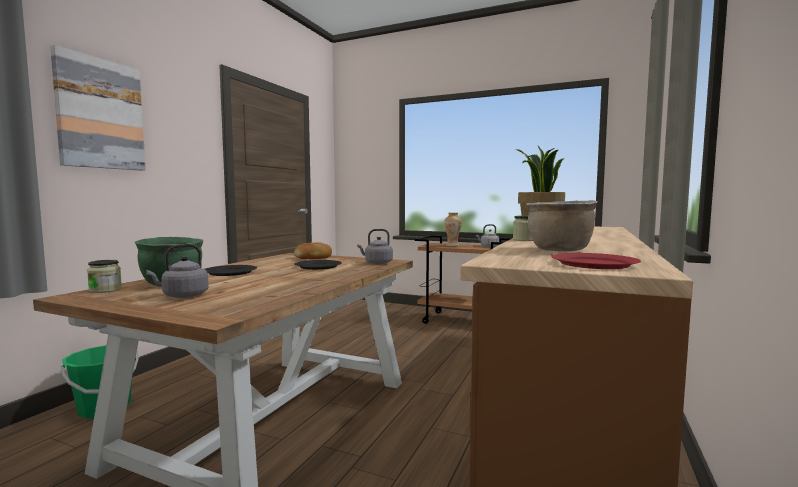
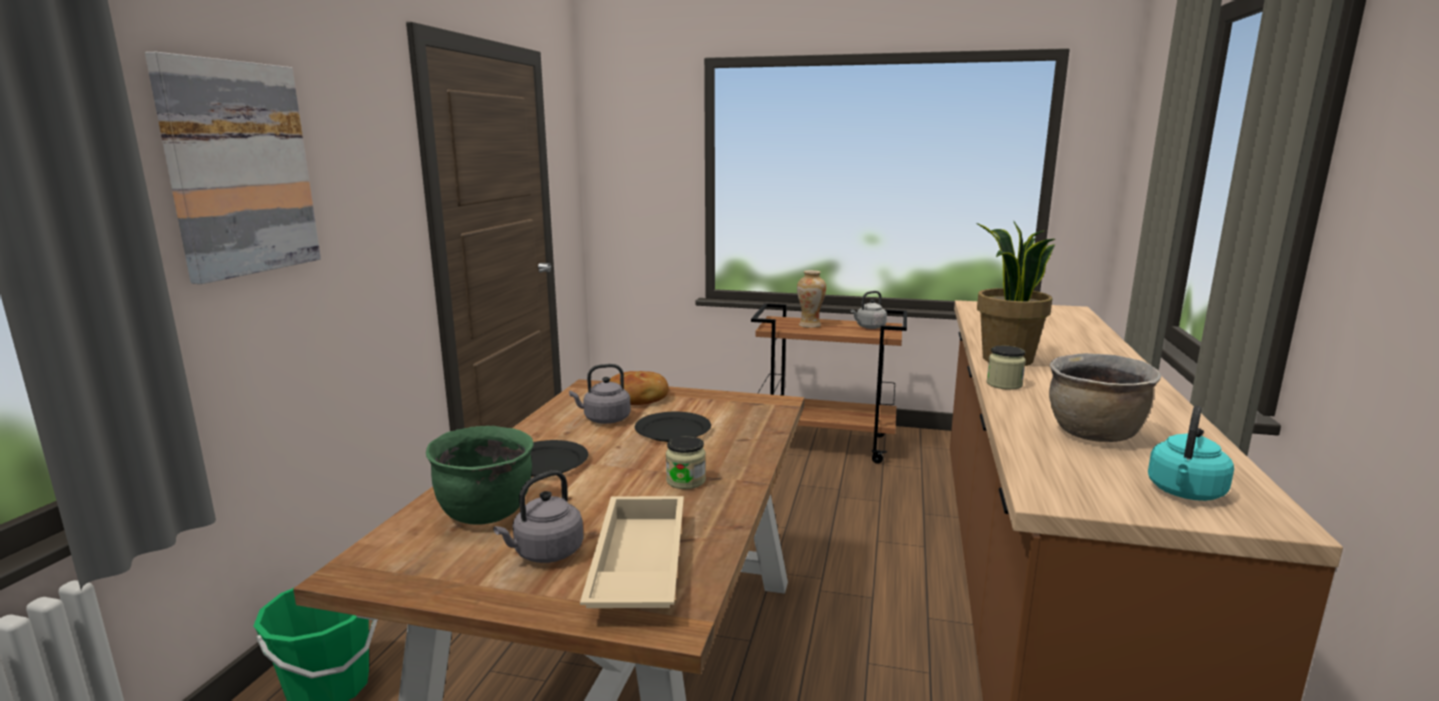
camera: 10 degrees left, 10 degrees up
jar [87,260,122,293] -> jar moved to [666,436,706,489]
grey kettle [357,229,393,264] -> grey kettle moved to [569,364,631,424]
red plate [551,253,641,269] -> turquoise kettle [1148,406,1234,501]
none -> beige tray [580,496,684,608]

